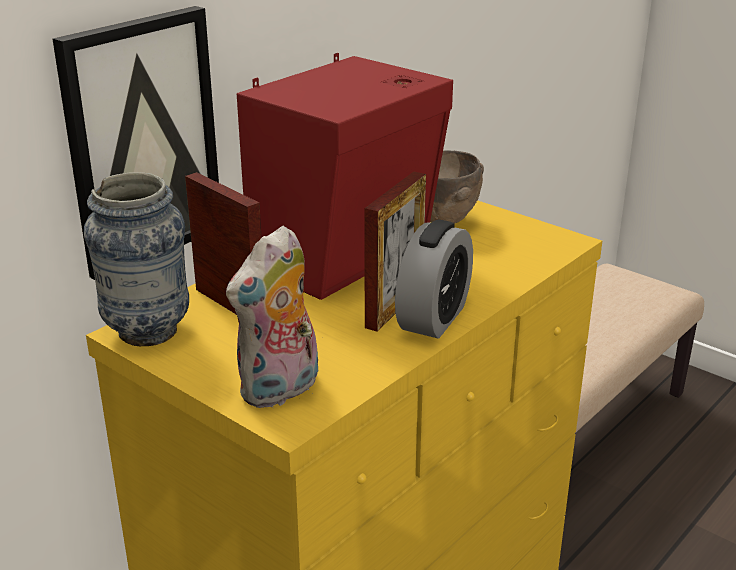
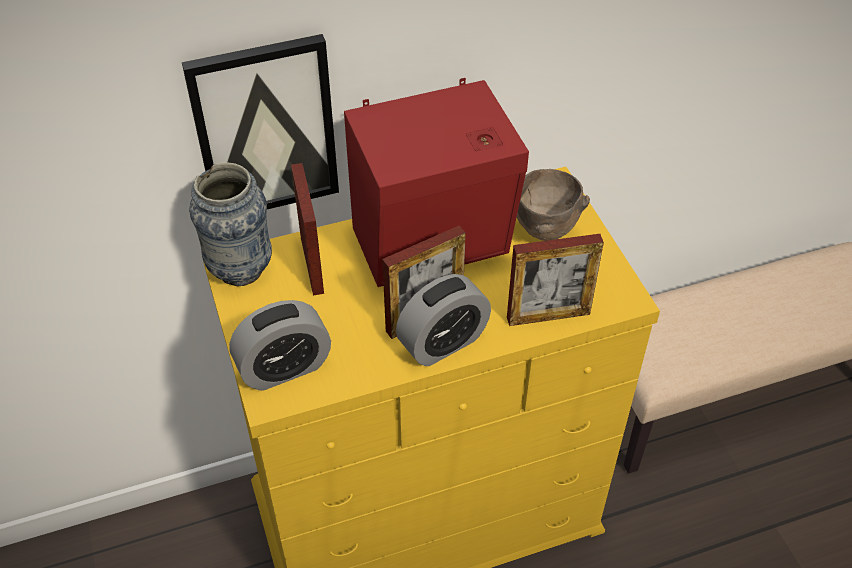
camera: 30 degrees right, 20 degrees up
plush toy [226,226,318,408] -> alarm clock [229,300,331,391]
none -> picture frame [507,234,604,326]

